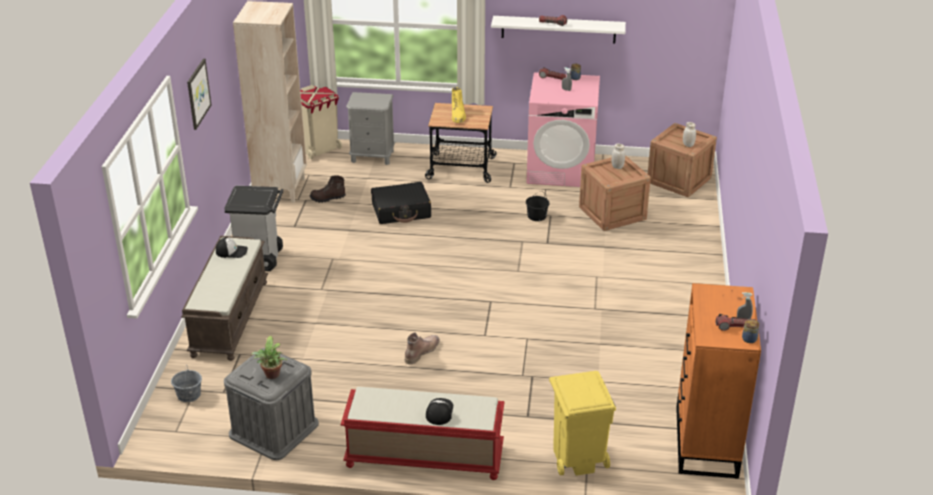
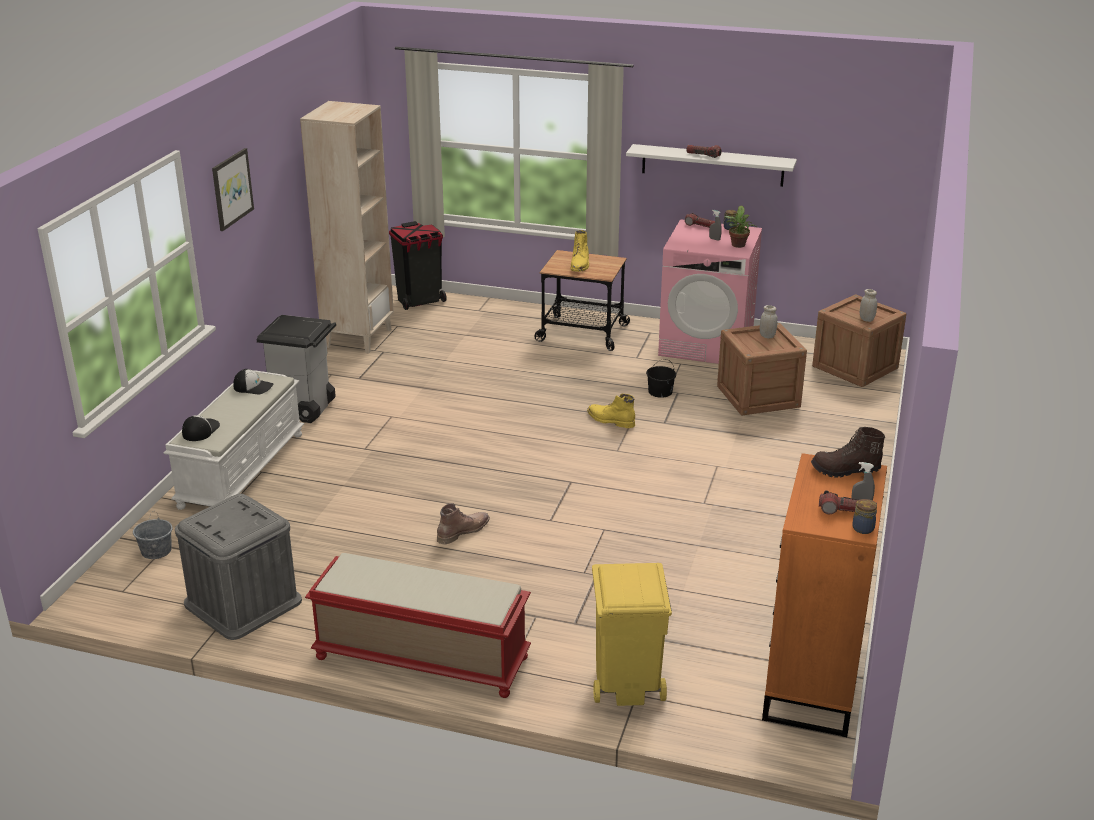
camera: 10 degrees right, 5 degrees down
brown bench [181,236,268,361] -> white bench [164,370,304,510]
potted plant [252,336,287,379] -> potted plant moved to [724,206,757,248]
beige trash can [300,85,342,159] -> black trash can [389,221,447,310]
brown boot [310,175,346,203] -> brown boot moved to [811,427,885,478]
grey nightstand [346,92,395,165] -> none
black suitcase [371,182,431,224] -> none
cap [426,398,453,425] -> cap moved to [182,415,220,441]
none -> yellow boot [587,393,635,428]

